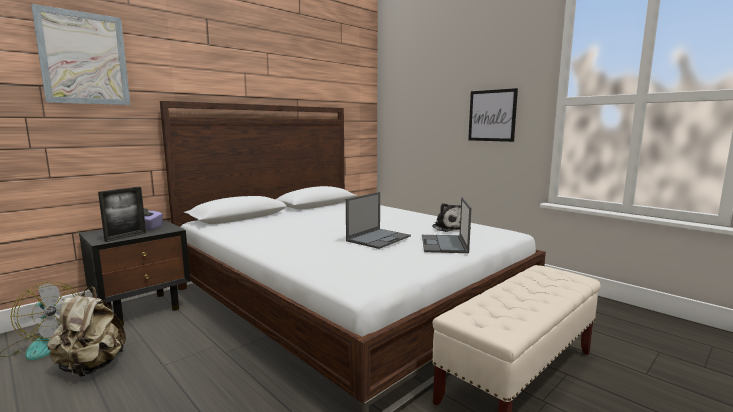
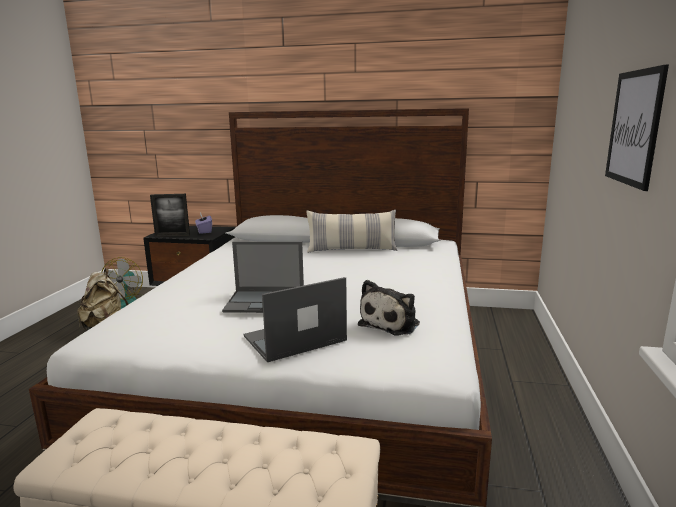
camera: 55 degrees right, 5 degrees up
picture [31,4,131,105] -> none
none -> pillow [306,210,398,253]

